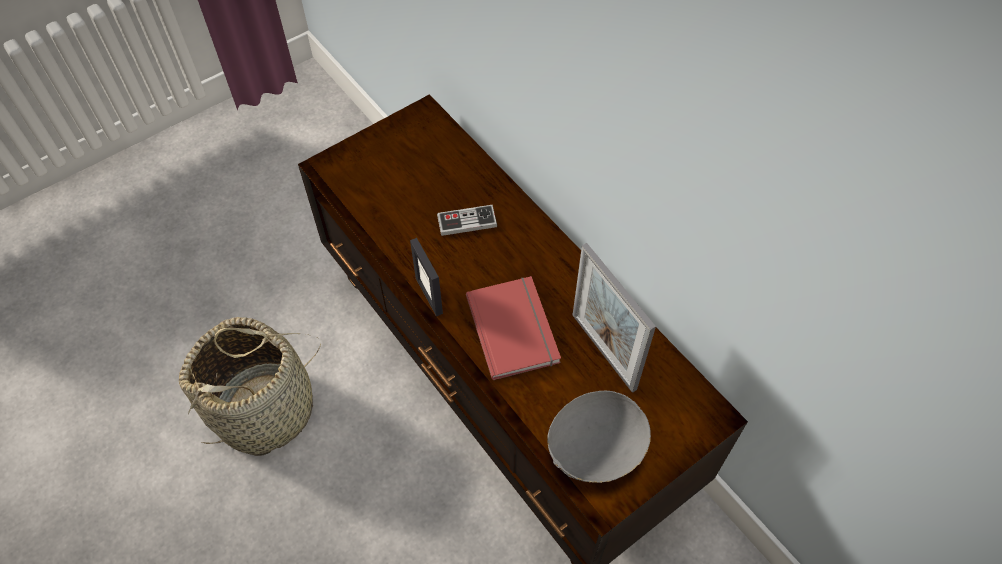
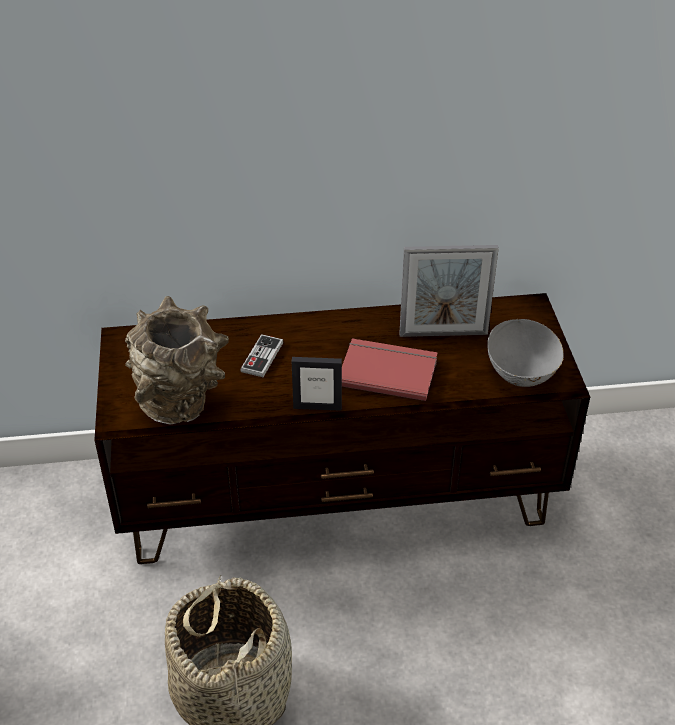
camera: 60 degrees left, 15 degrees down
none -> brown vase [125,296,229,425]

